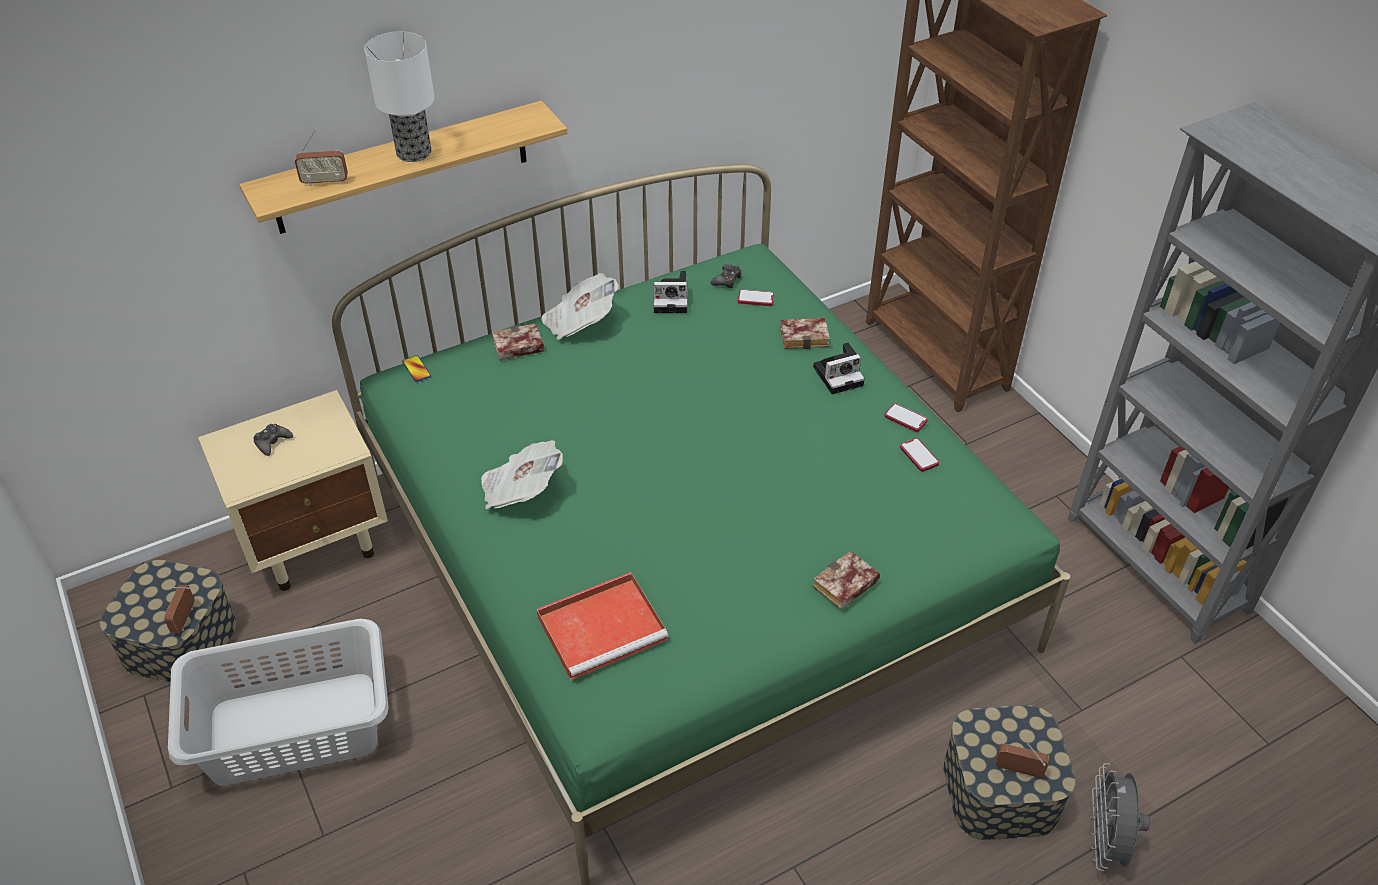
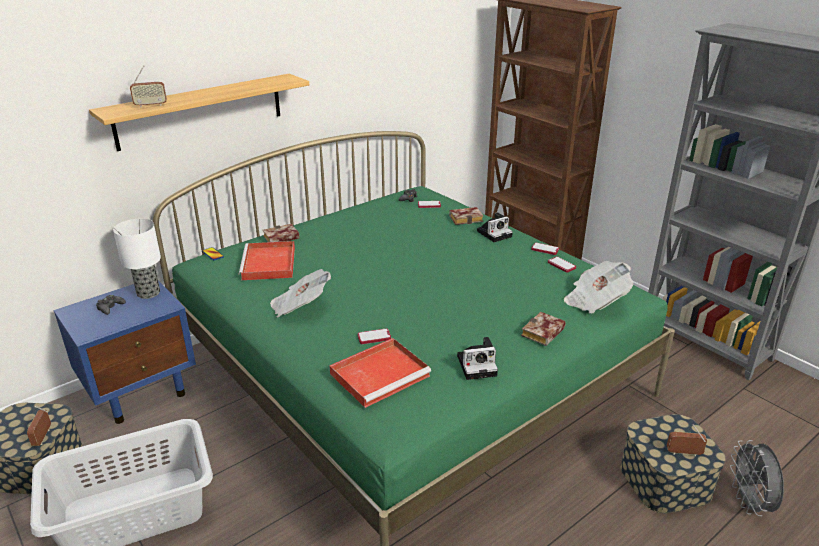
camera: 10 degrees left, 15 degrees down
beige nightstand [198,390,388,591] -> blue nightstand [53,280,196,424]
table lamp [364,31,435,162] -> table lamp moved to [113,219,161,299]
newspaper [541,273,619,340] -> newspaper moved to [564,261,633,313]
camera [653,270,687,313] -> camera moved to [457,337,498,380]
none -> red tray [239,241,295,280]
none -> phone [358,329,391,344]

